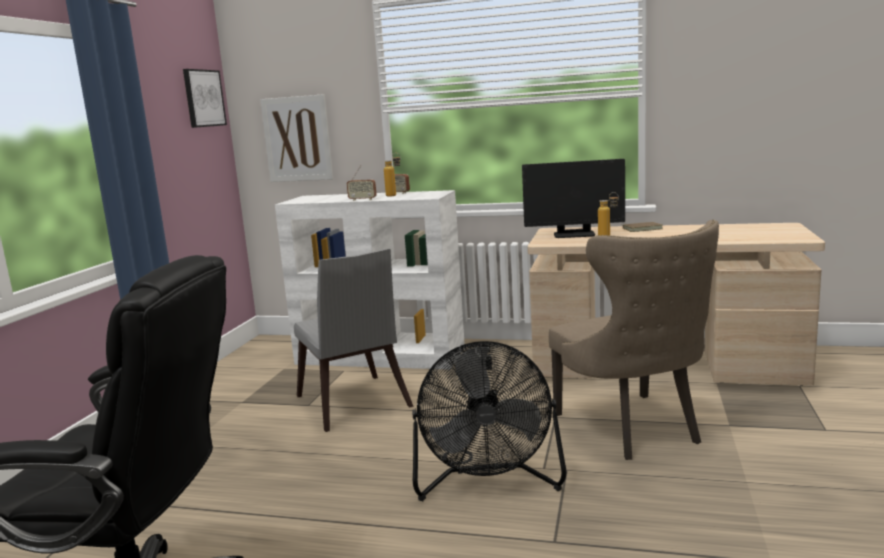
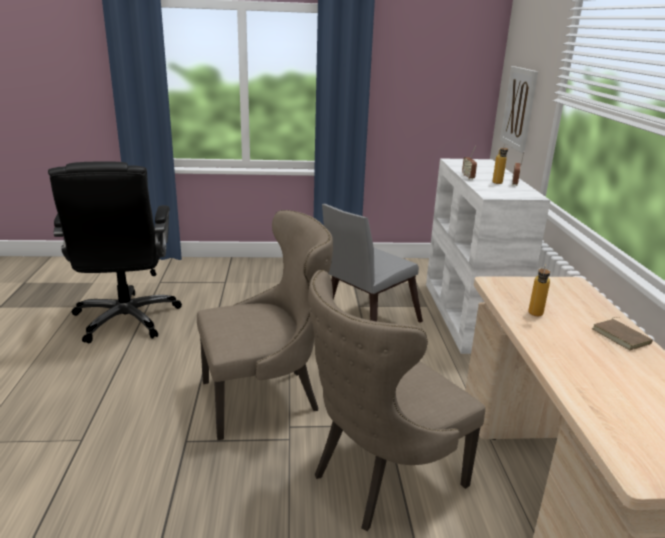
camera: 70 degrees right, 10 degrees up
picture [183,69,227,128] -> none
black fan [412,341,566,501] -> beige chair [197,210,333,440]
monitor [522,159,625,238] -> none

